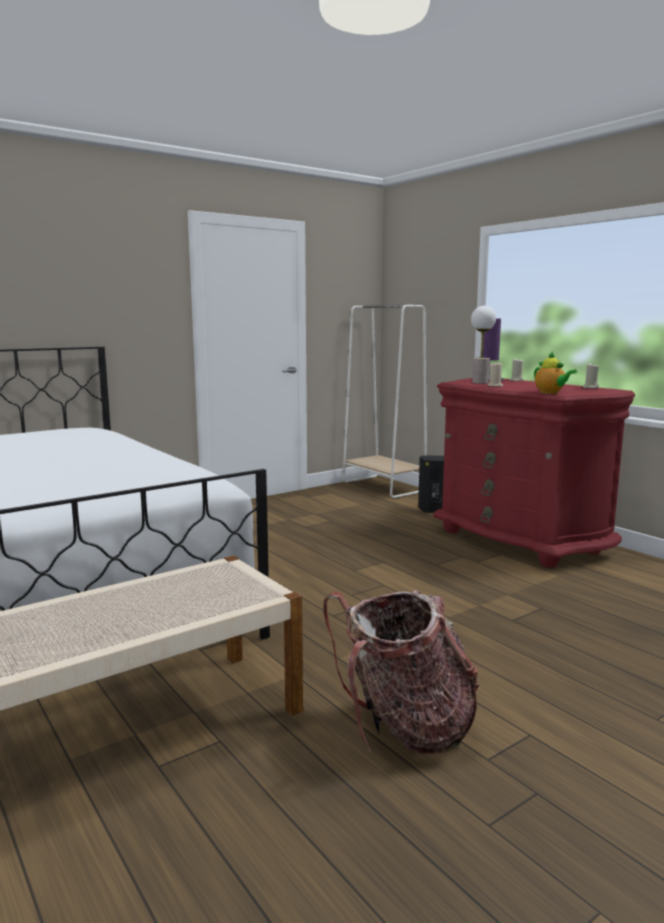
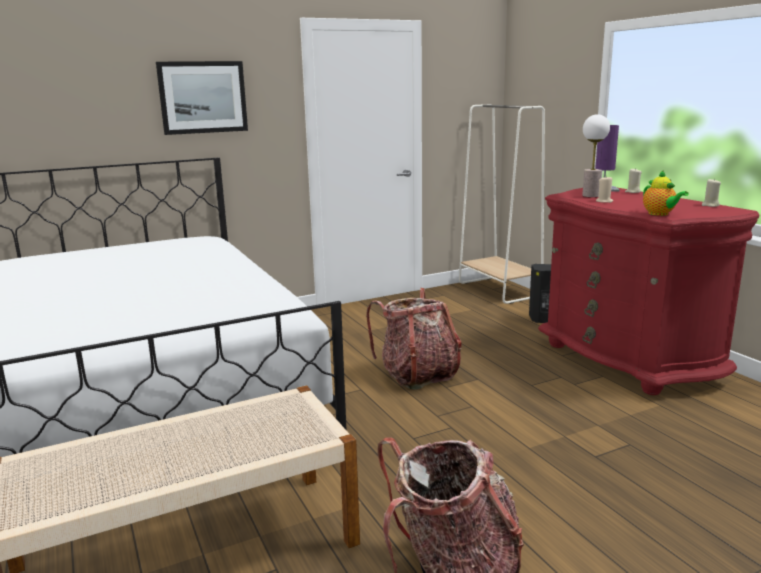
camera: 10 degrees right, 5 degrees up
none -> picture [156,61,248,135]
none -> backpack [366,288,462,390]

